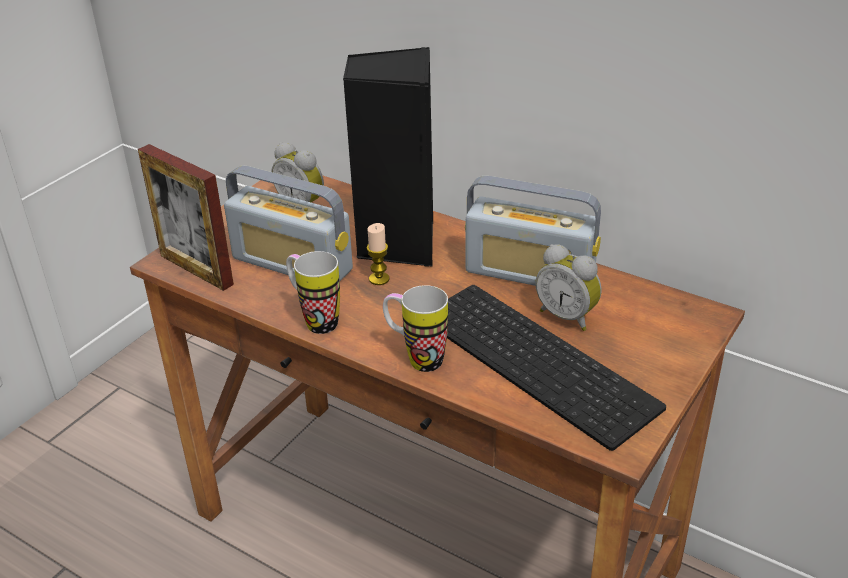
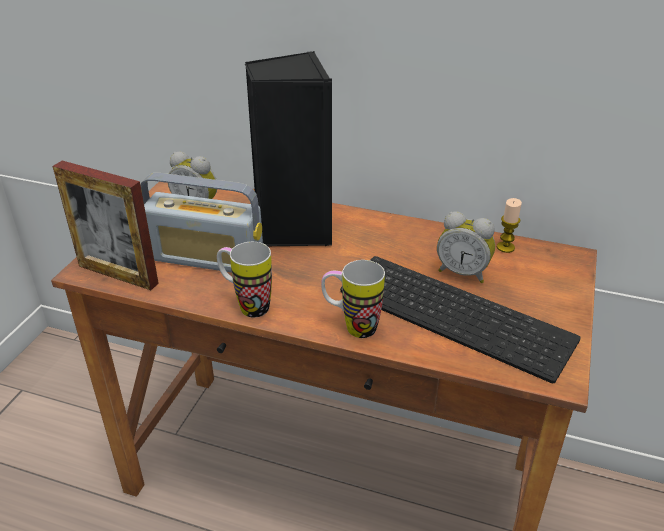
camera: 15 degrees left, 0 degrees up
candle [366,223,390,285] -> candle moved to [497,198,522,253]
radio [465,176,601,286] -> none

